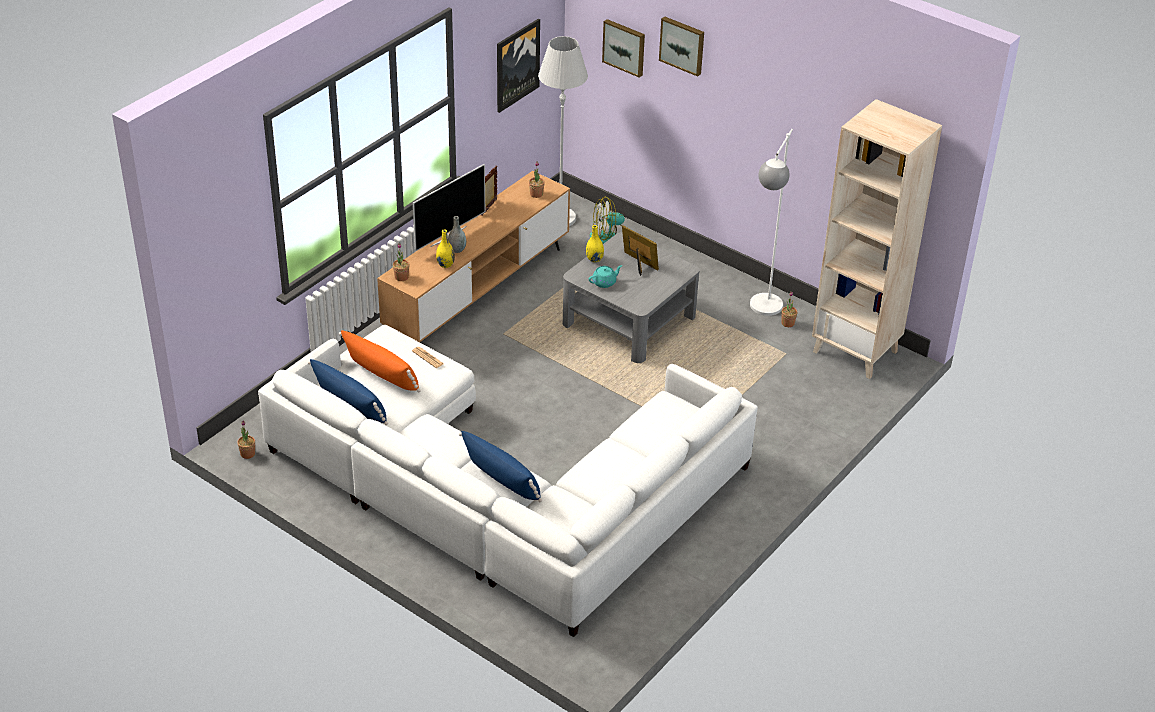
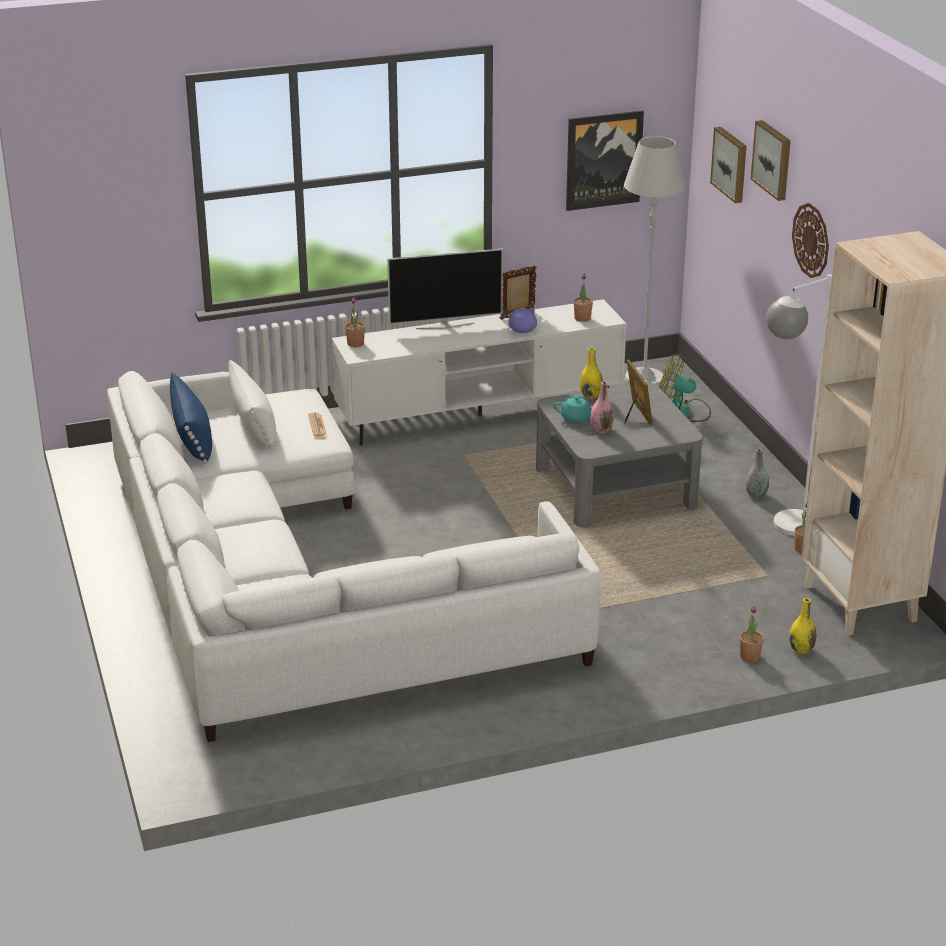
camera: 35 degrees right, 10 degrees down
potted plant [237,420,255,459] -> potted plant moved to [739,606,764,662]
orange pillow [339,330,421,392] -> white pillow [228,360,276,449]
brown tv stand [377,171,570,343] -> white tv stand [332,299,626,445]
yellow vase [436,229,455,268] -> yellow vase moved to [789,598,817,654]
grey vase [448,216,466,253] -> grey vase moved to [746,449,769,498]
blue pillow [459,431,542,502] -> none
none -> purple teapot [508,308,537,333]
none -> pink vase [590,381,614,433]
none -> wall clock [792,203,829,278]

